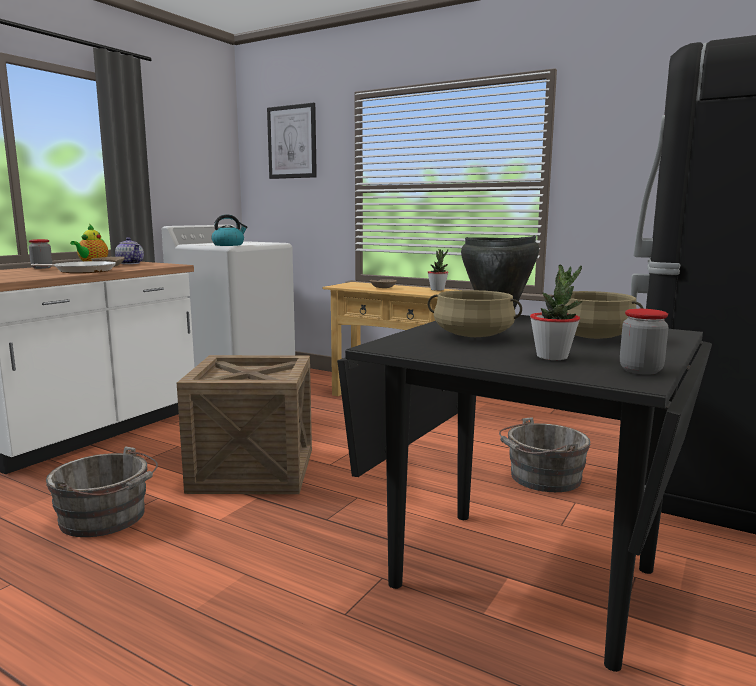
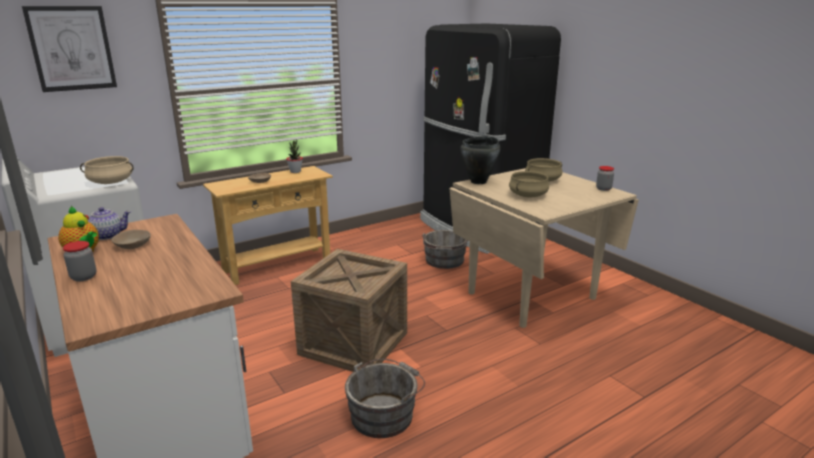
camera: 65 degrees left, 10 degrees up
frying pan [31,261,116,273] -> none
kettle [211,214,248,246] -> beige cooking pot [80,156,134,184]
black dining table [337,314,712,672] -> beige dining table [449,168,639,328]
potted plant [530,264,582,360] -> none

